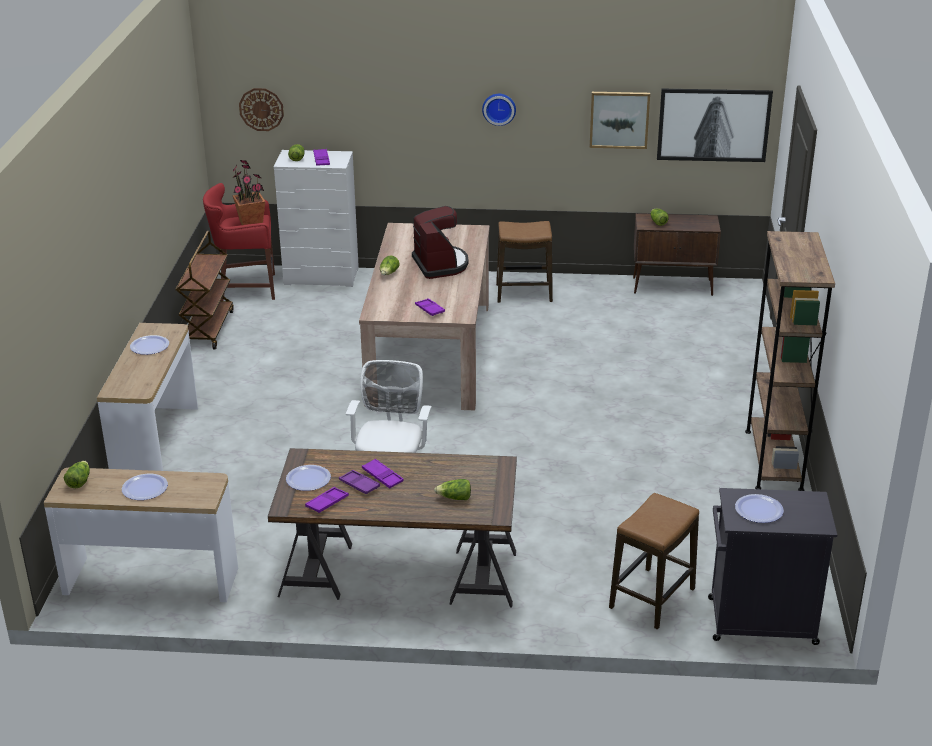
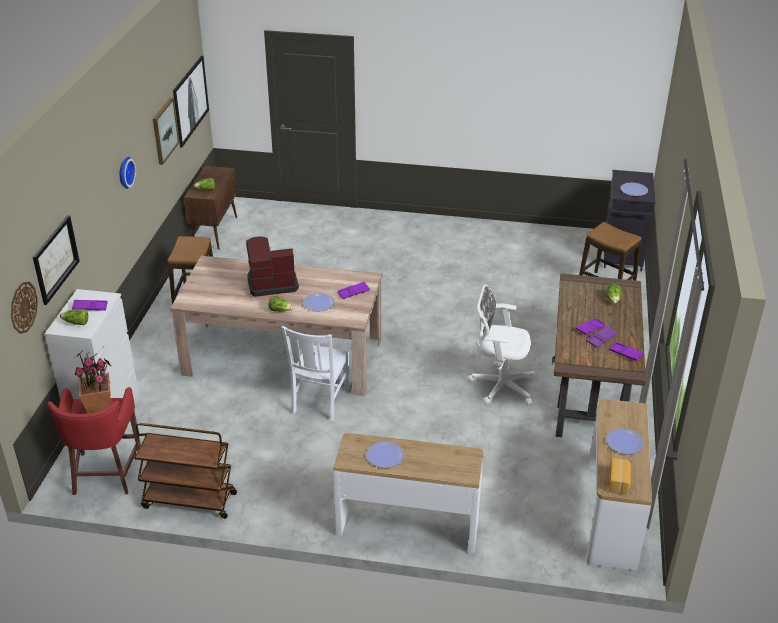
camera: 85 degrees left, 5 degrees up
lettuce [64,461,90,488] -> bread [609,458,631,494]
plate [286,465,331,491] -> plate moved to [303,293,335,312]
brown bookcase [745,231,835,491] -> none
none -> picture [33,215,80,305]
none -> white chair [281,326,350,421]

